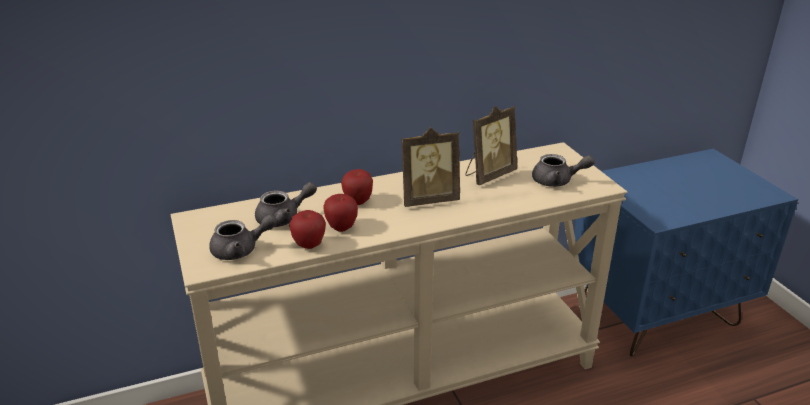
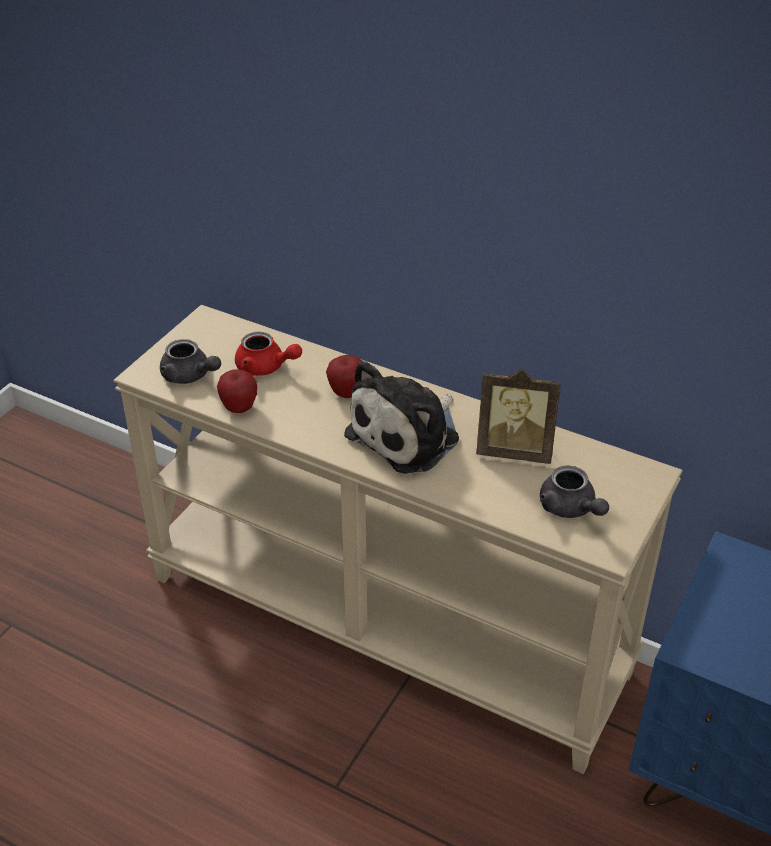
camera: 50 degrees right, 10 degrees up
grey teapot [255,182,317,227] -> red teapot [235,332,302,376]
apple [323,194,358,232] -> none
picture frame [401,127,460,207] -> plush toy [344,360,459,474]

